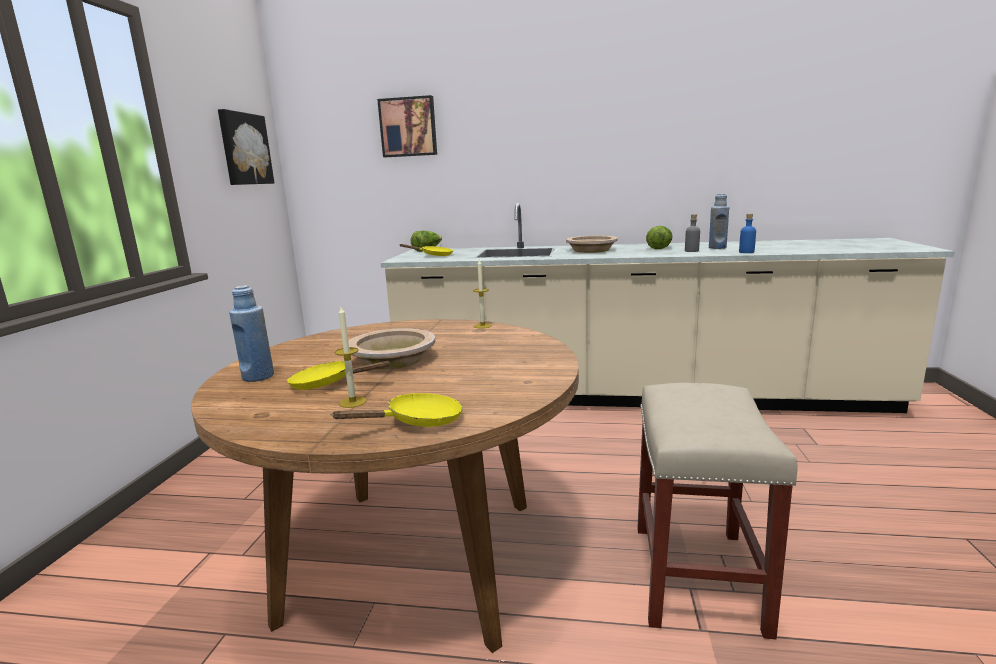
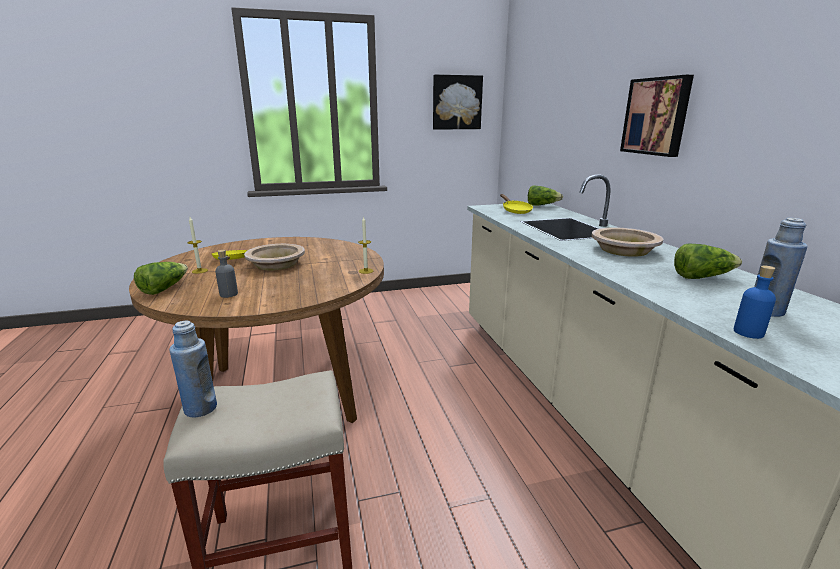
camera: 65 degrees right, 5 degrees up
blue bottle [229,285,274,382] -> blue bottle moved to [169,321,217,417]
yellow frying pan [330,393,463,427] -> lettuce [134,262,188,295]
picture [377,95,437,157] -> picture moved to [620,75,694,157]
grey bottle [685,214,700,252] -> grey bottle moved to [215,250,238,298]

